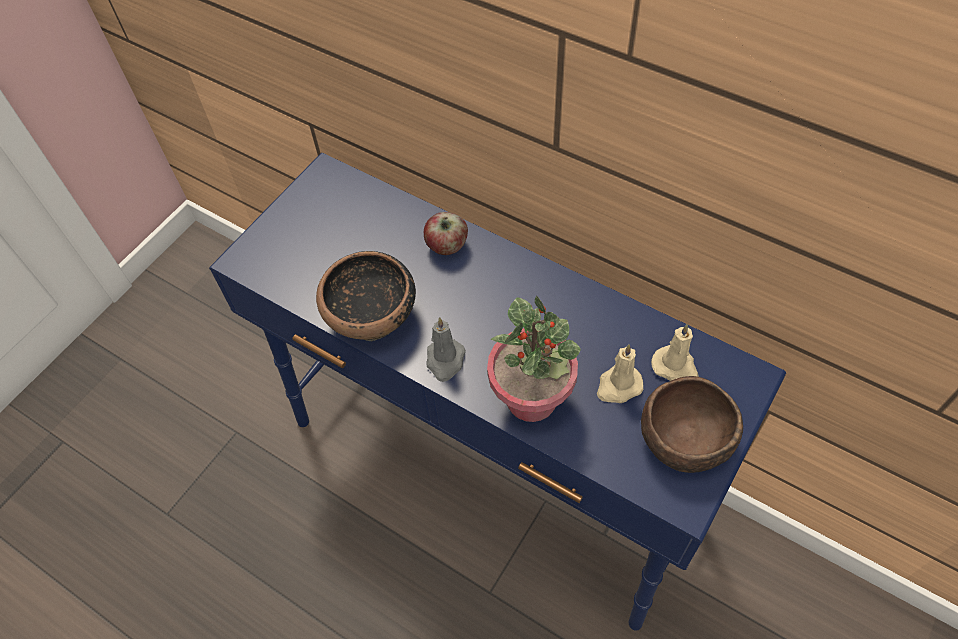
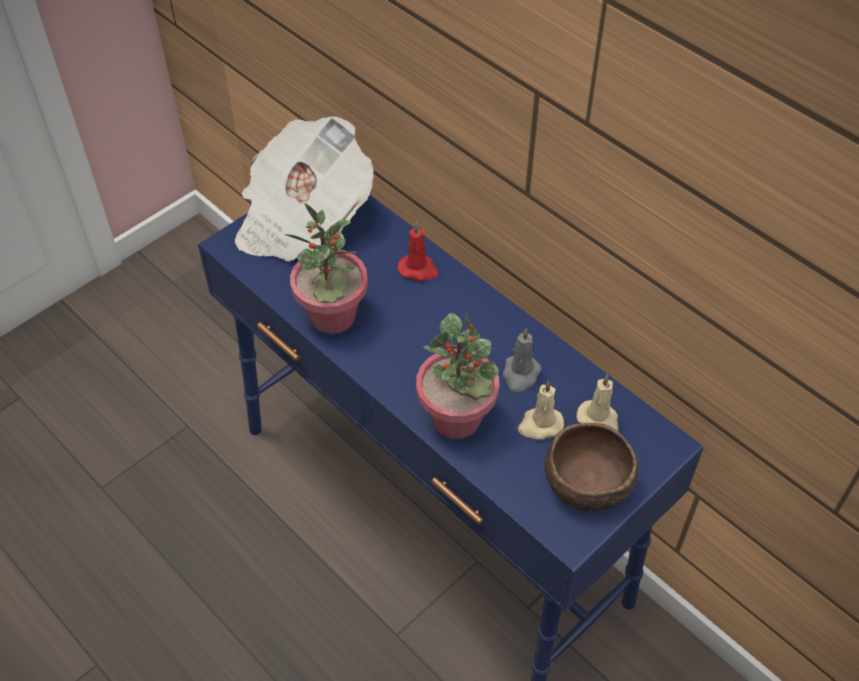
camera: 10 degrees right, 5 degrees down
bowl [316,251,416,341] -> potted plant [285,203,368,334]
apple [424,212,468,255] -> red candle [398,222,439,281]
grey candle [427,317,466,382] -> grey candle moved to [503,328,542,392]
none -> newspaper [235,117,373,262]

